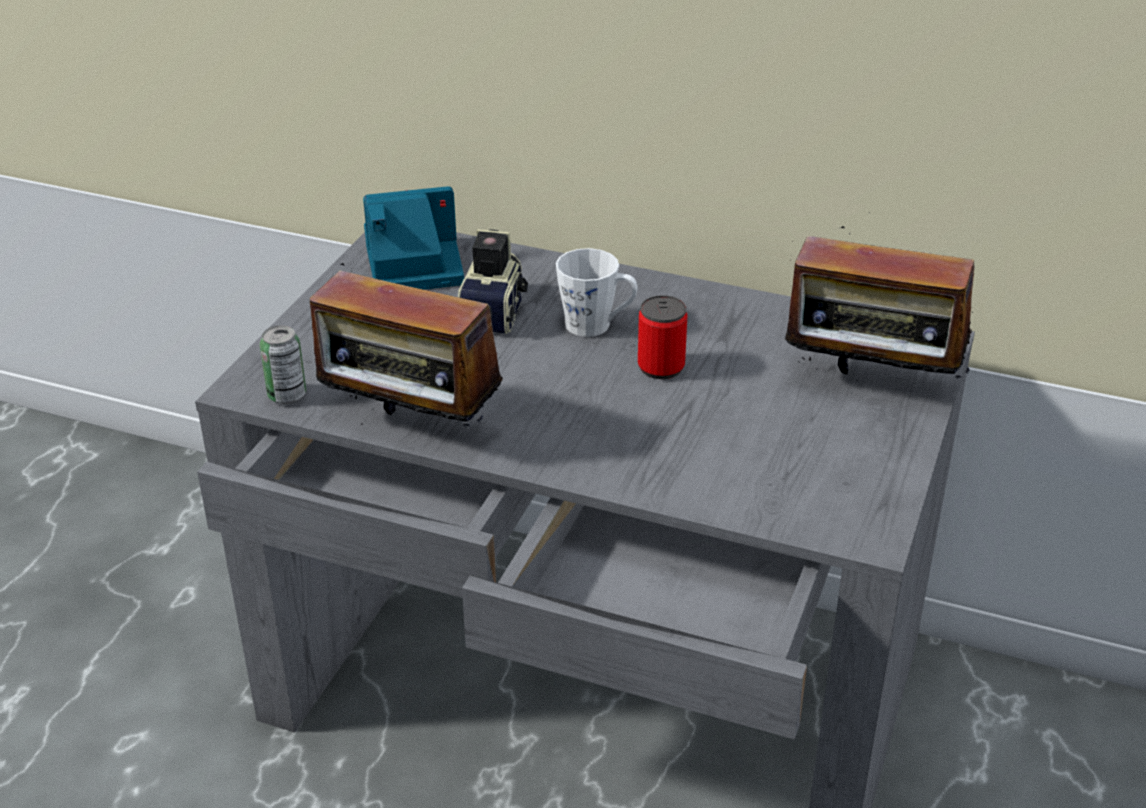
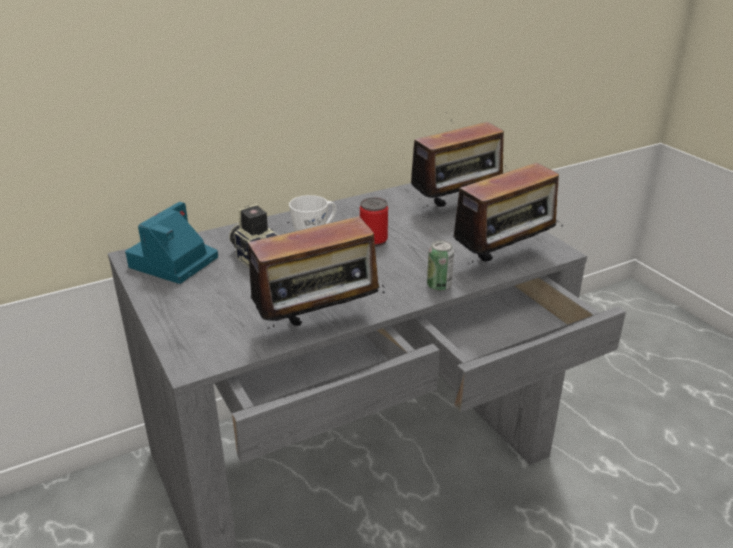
camera: 50 degrees left, 5 degrees down
can [260,325,306,404] -> can moved to [427,240,454,291]
none -> radio [445,163,563,264]

